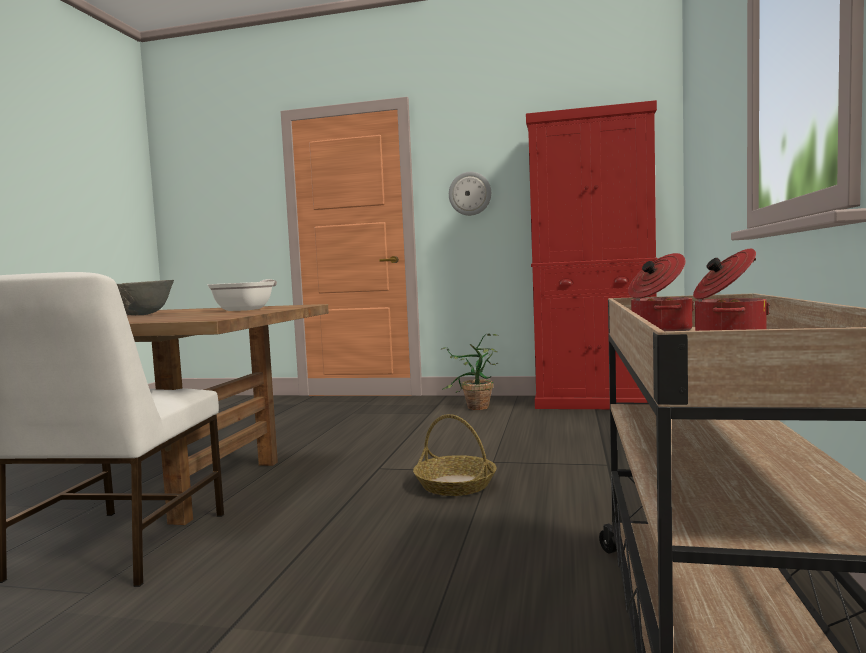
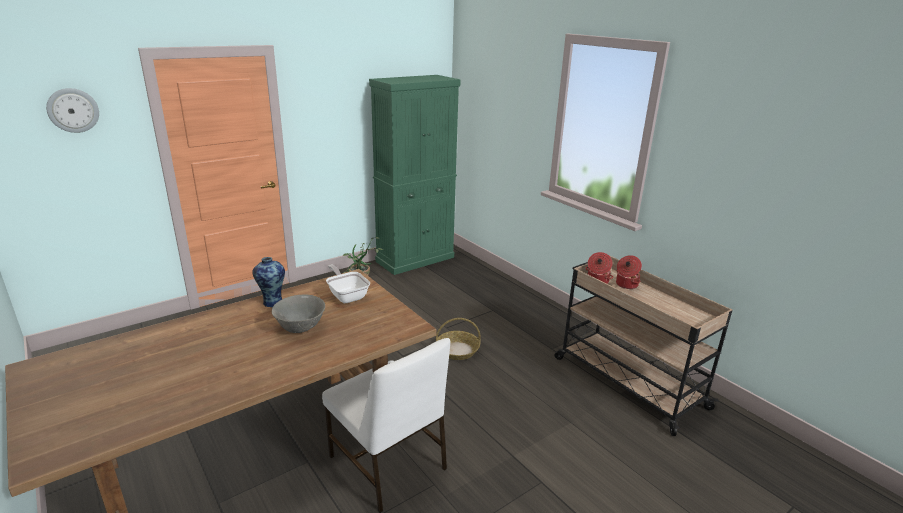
camera: 50 degrees left, 20 degrees up
wall clock [449,172,491,216] -> wall clock moved to [46,88,99,133]
red cabinet [526,100,658,409] -> green cabinet [369,75,461,275]
none -> vase [252,257,285,307]

